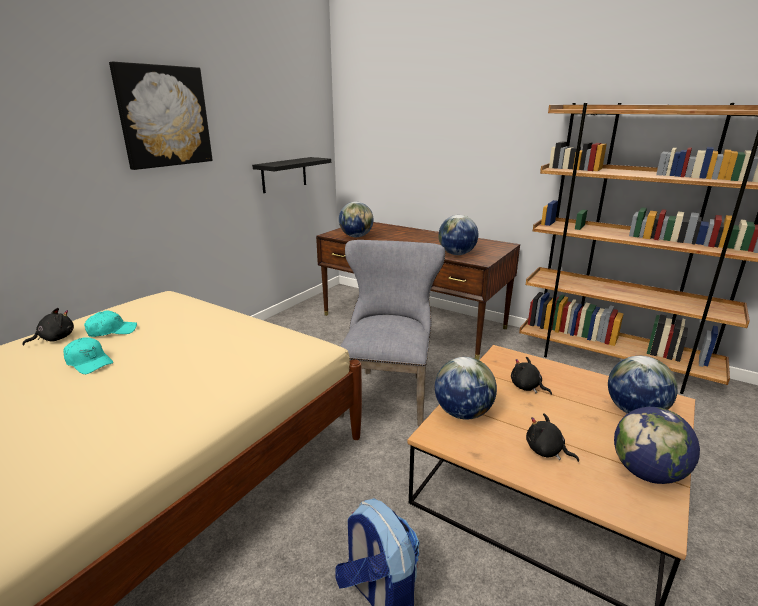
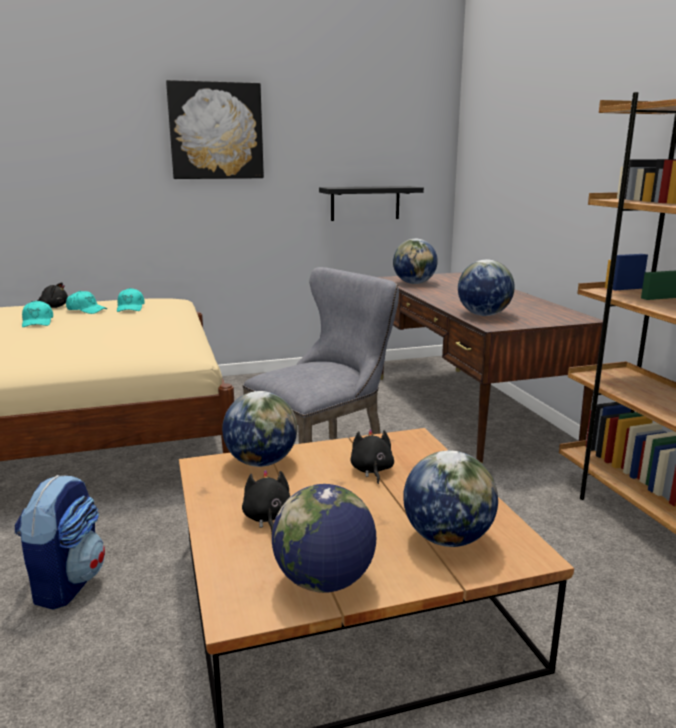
camera: 40 degrees right, 5 degrees down
none -> turquoise cap [117,288,144,312]

